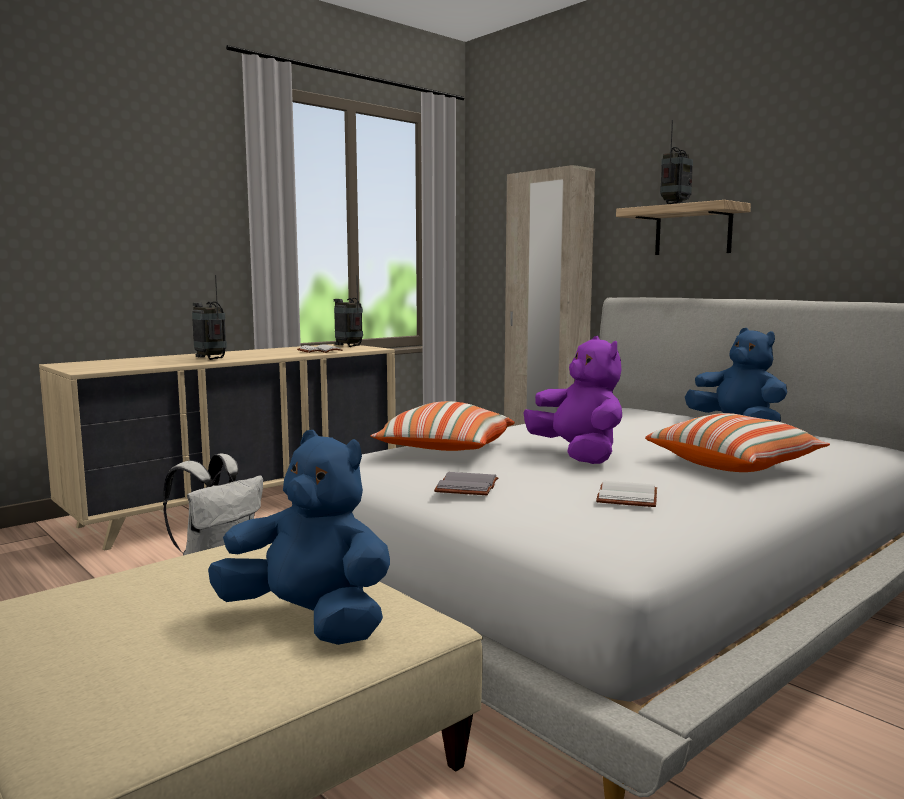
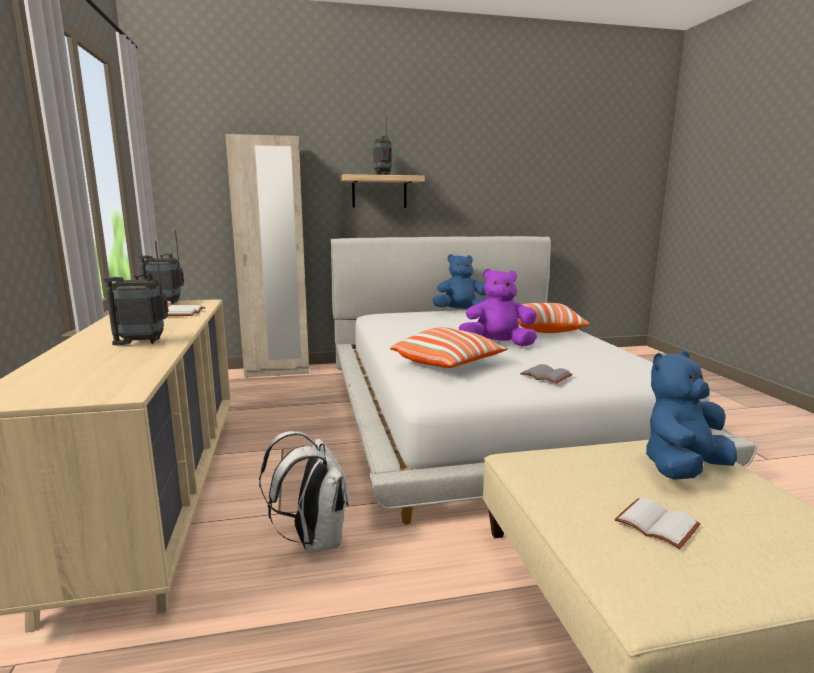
camera: 60 degrees left, 5 degrees up
white book [596,481,657,507] -> white book moved to [615,498,701,549]

